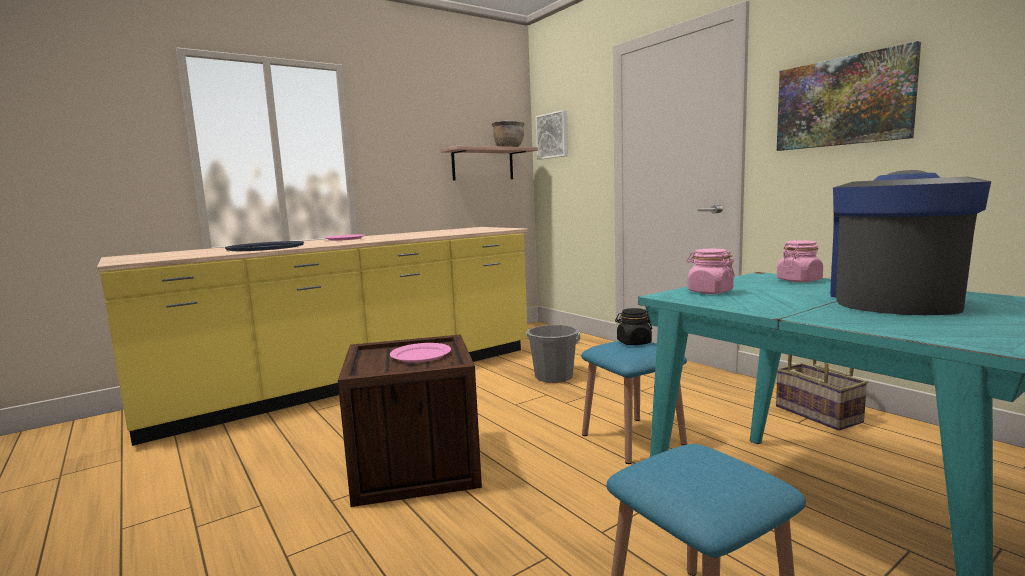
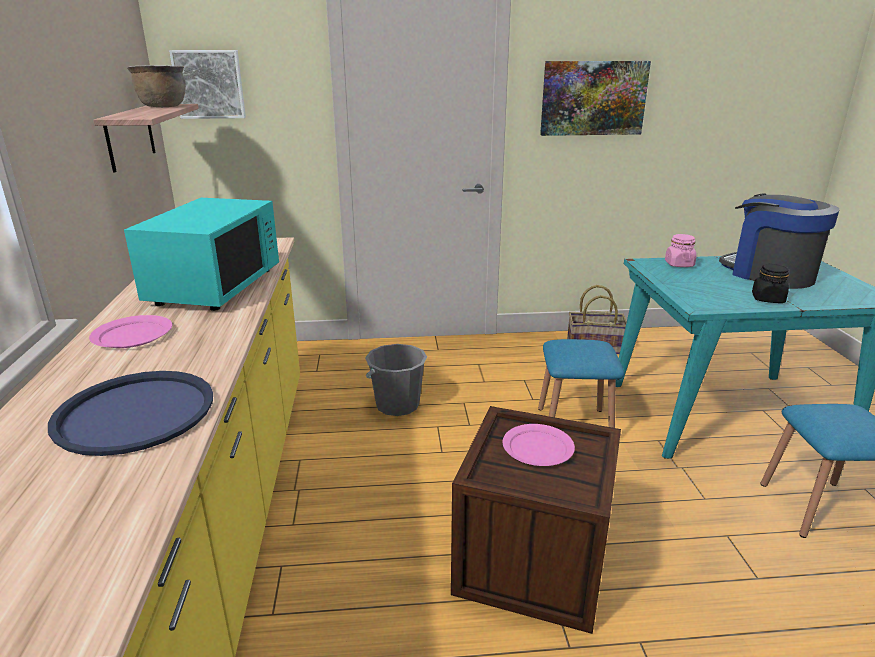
camera: 60 degrees left, 15 degrees up
black jar [615,308,652,345] -> black jar moved to [752,264,789,303]
pink jar [687,249,735,294] -> none
none -> turquoise microwave [124,198,279,311]

